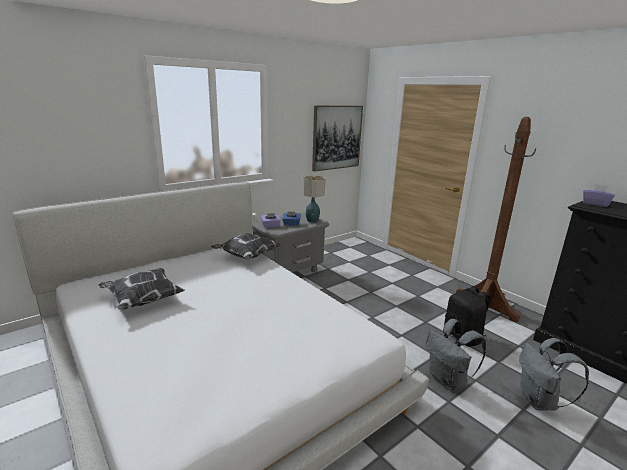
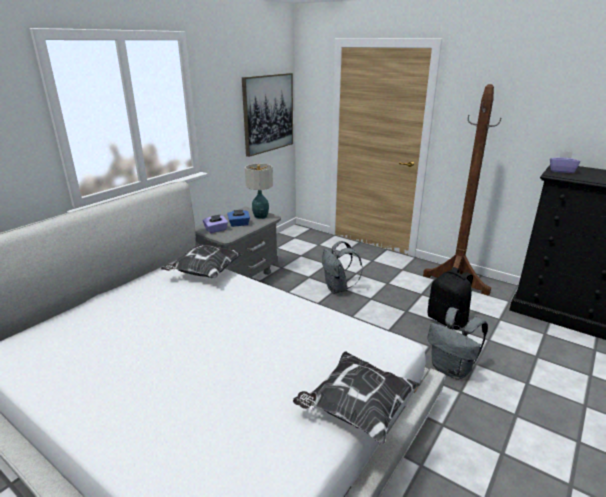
camera: 15 degrees left, 5 degrees up
pillow [98,268,185,310] -> pillow moved to [293,351,421,444]
grey backpack [519,338,589,411] -> grey backpack moved to [322,241,363,294]

